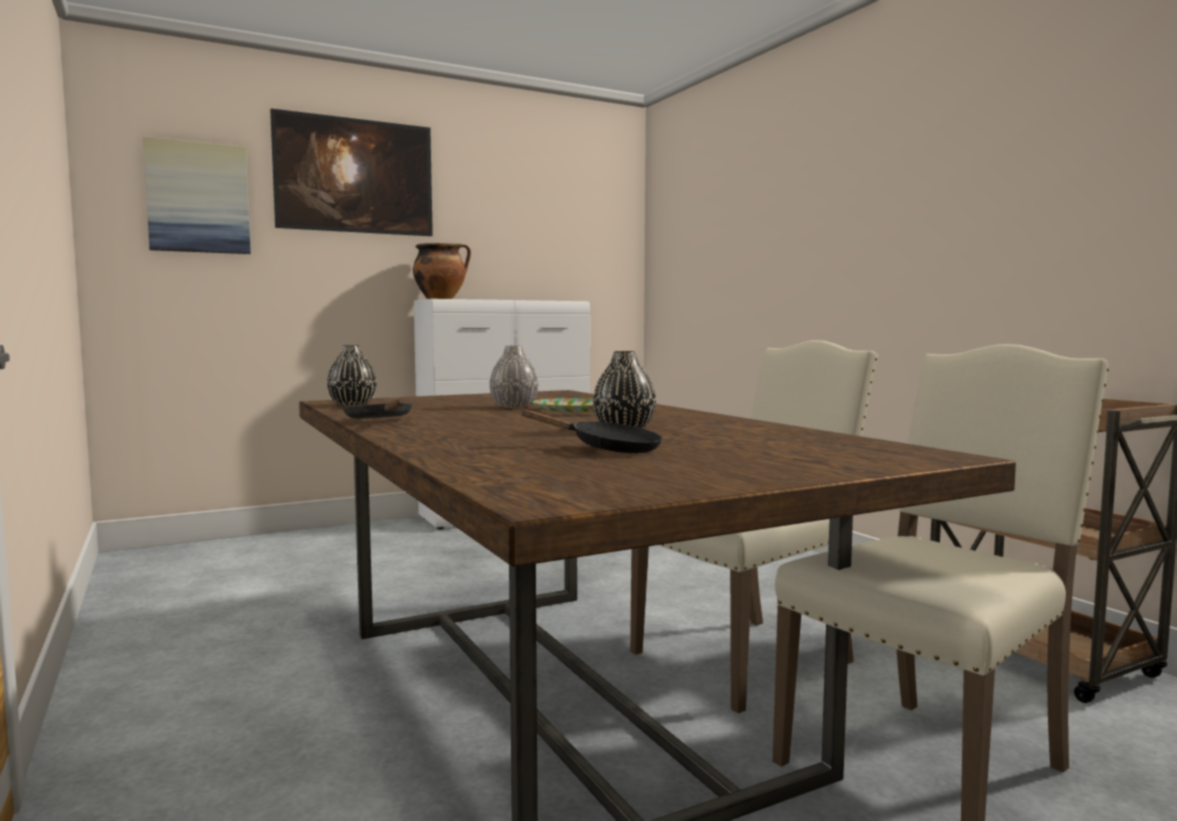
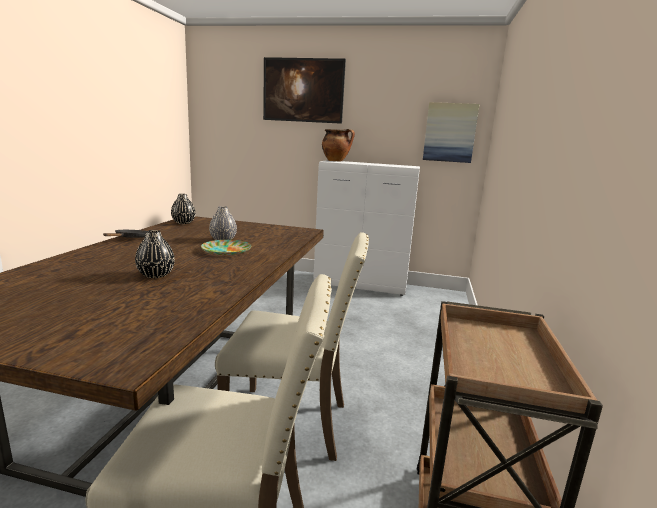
camera: 40 degrees right, 10 degrees up
picture [143,136,251,254] -> picture moved to [423,102,479,163]
black frying pan [520,409,662,453] -> none

